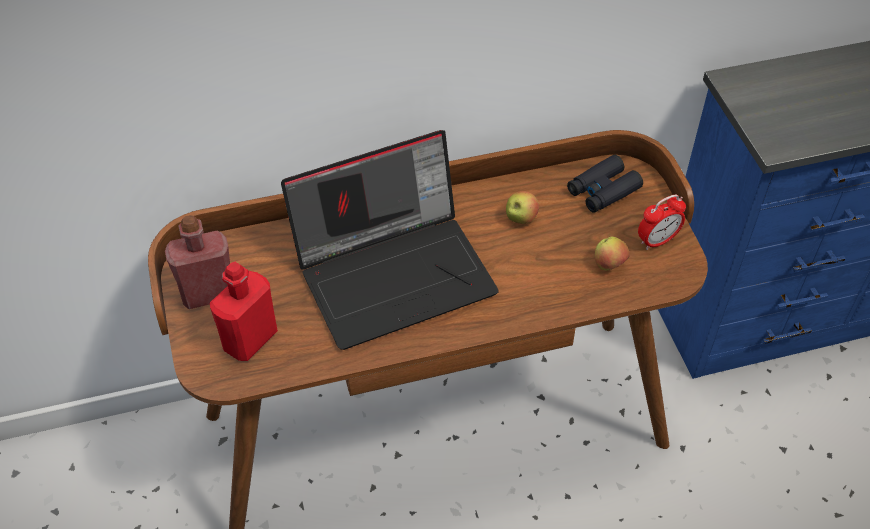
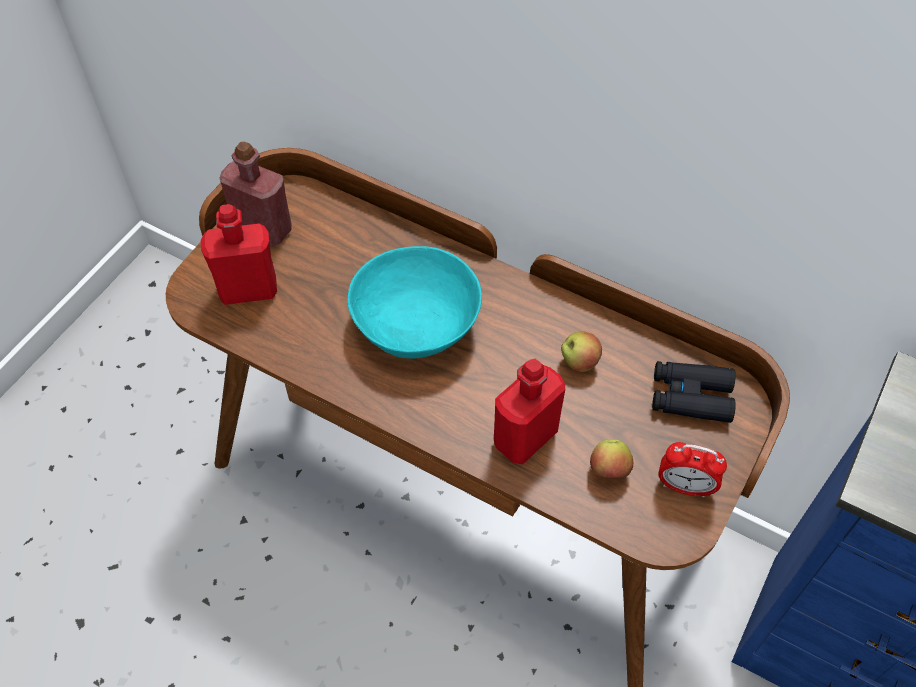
camera: 45 degrees right, 5 degrees up
laptop [281,130,499,350] -> turquoise bowl [347,246,482,358]
none -> red bottle [494,358,565,464]

